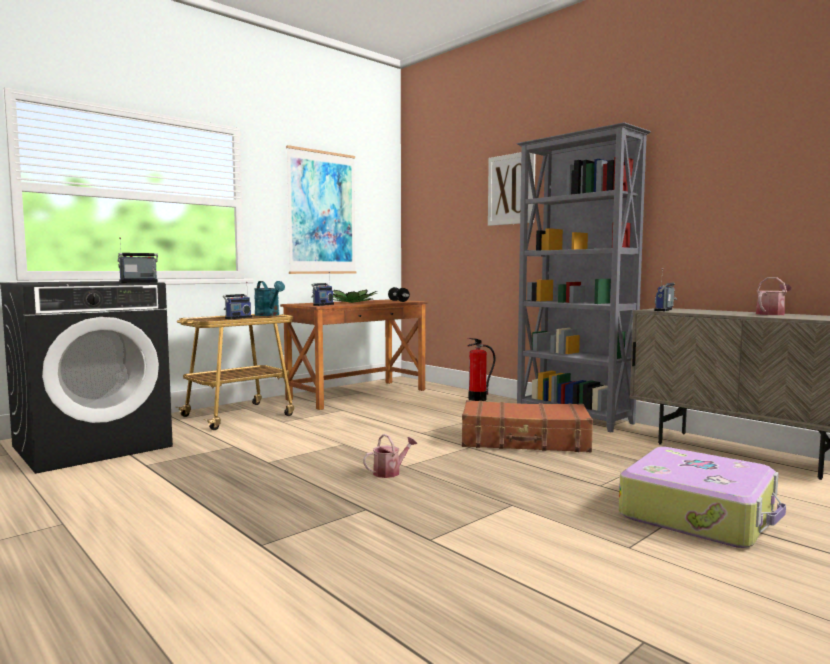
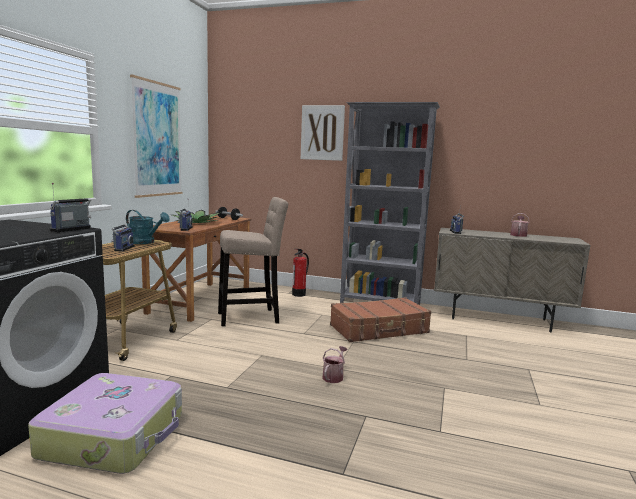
camera: 30 degrees left, 5 degrees up
suitcase [619,447,786,548] -> suitcase moved to [28,373,182,474]
none -> beige stool [218,197,288,326]

